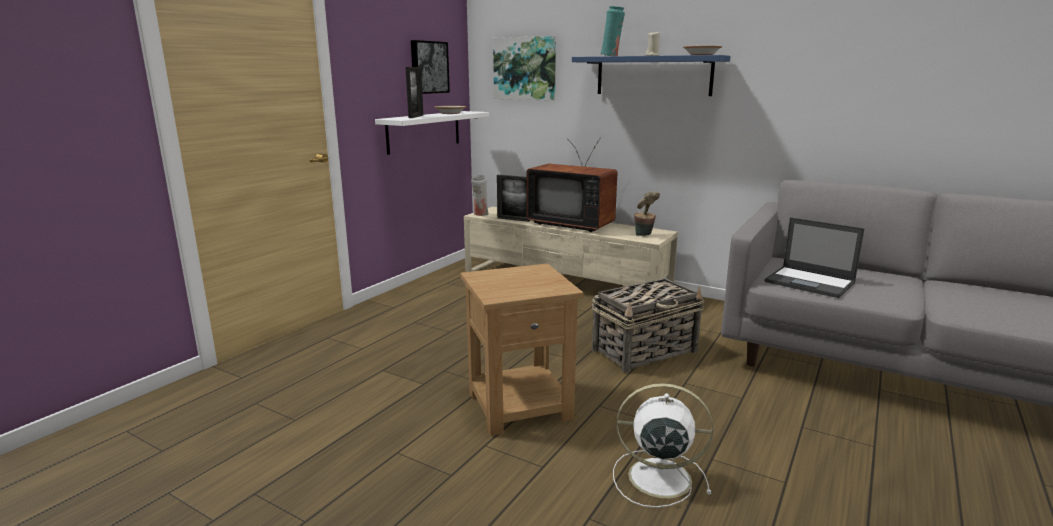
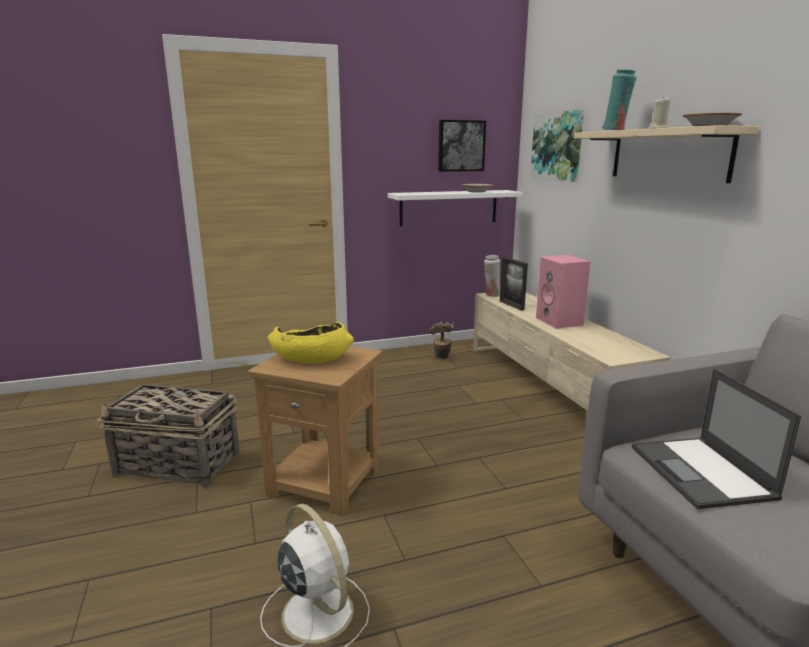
camera: 40 degrees right, 0 degrees up
picture frame [406,67,423,118] -> none
television [527,137,617,232] -> pink speaker [536,255,591,329]
blue shelf [572,55,730,96] -> beige shelf [574,125,759,183]
basket [592,278,704,373] -> basket moved to [97,384,240,488]
potted plant [634,191,660,236] -> potted plant moved to [429,321,454,359]
none -> yellow bowl [268,322,354,364]

